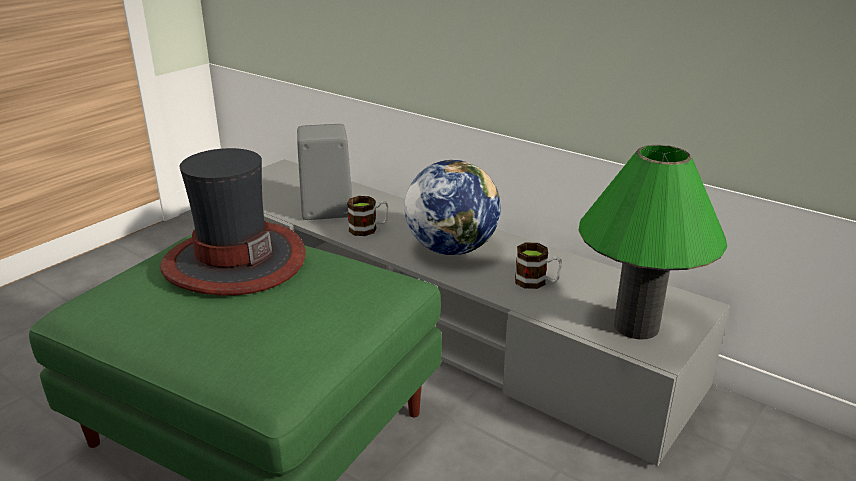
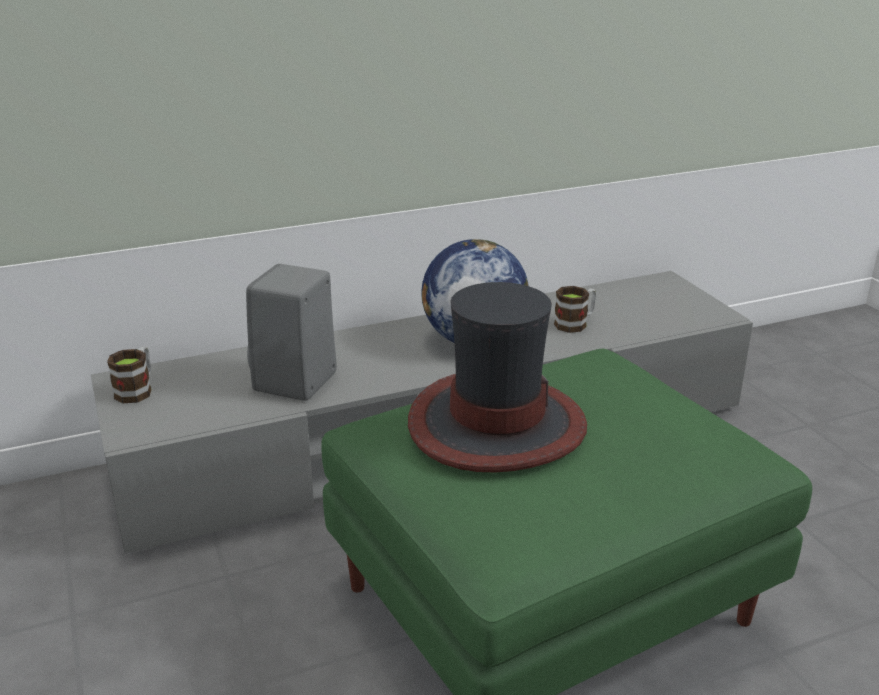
camera: 60 degrees left, 0 degrees up
mug [347,196,388,236] -> mug moved to [107,347,152,403]
green table lamp [579,145,727,340] -> none

